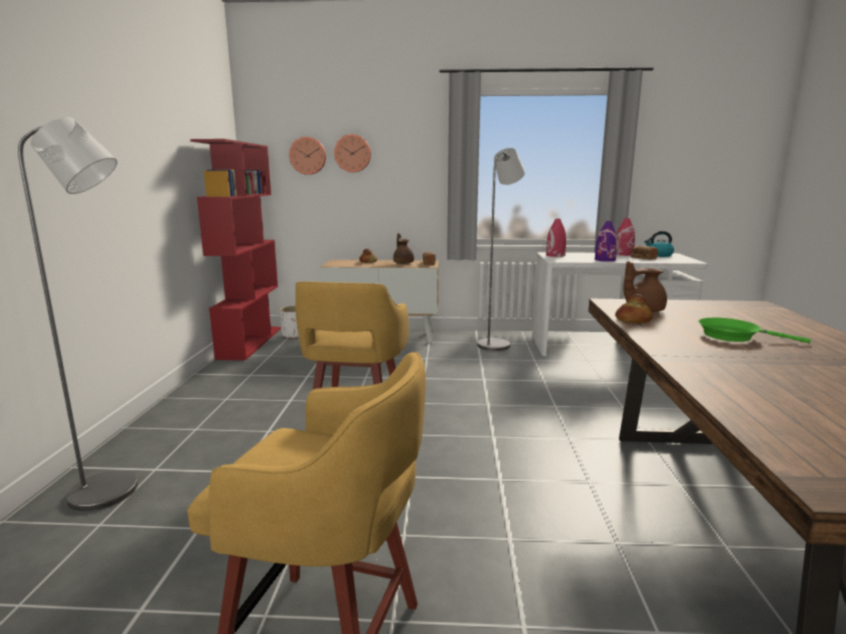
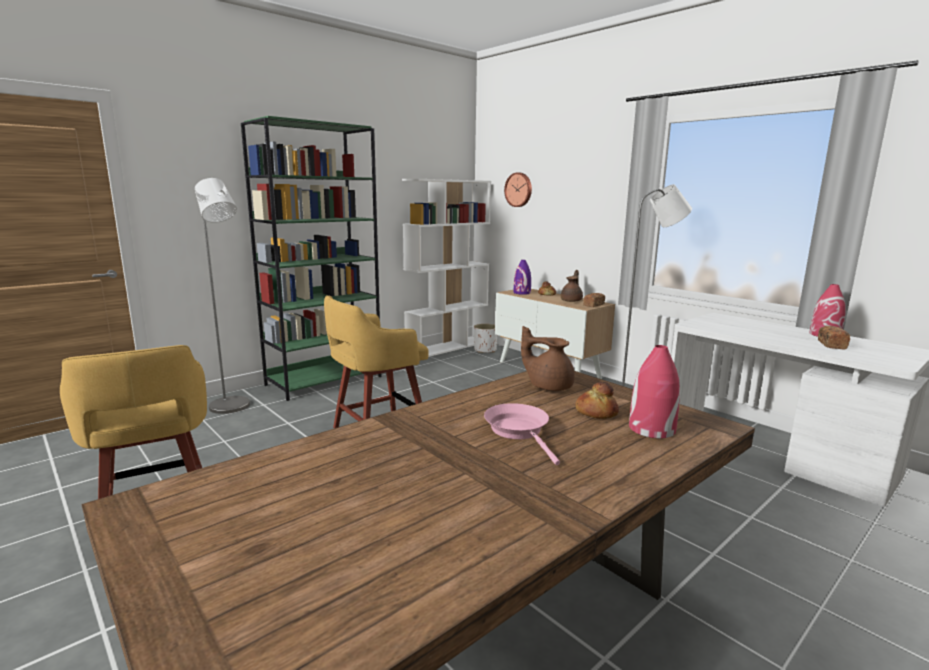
camera: 45 degrees right, 0 degrees up
red bookcase [190,139,281,360] -> white bookcase [402,179,491,357]
wall clock [334,134,371,172] -> none
red vase [546,219,566,257] -> red vase moved to [629,345,680,438]
purple vase [595,221,617,262] -> purple vase moved to [514,260,531,295]
bread [615,294,653,323] -> bread moved to [576,382,619,419]
kettle [644,231,674,257] -> none
green frying pan [698,318,811,343] -> pink frying pan [484,403,560,465]
none -> green bookcase [241,116,382,401]

